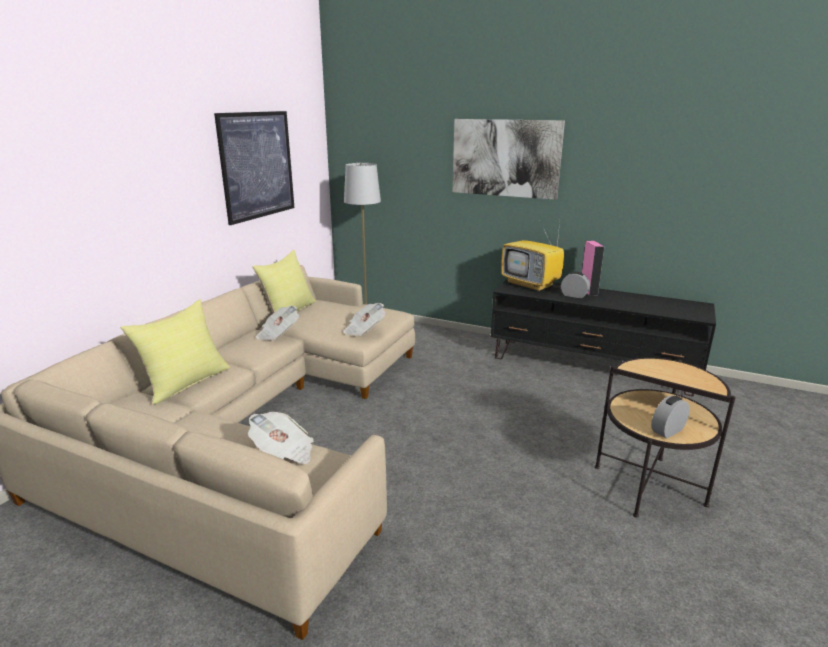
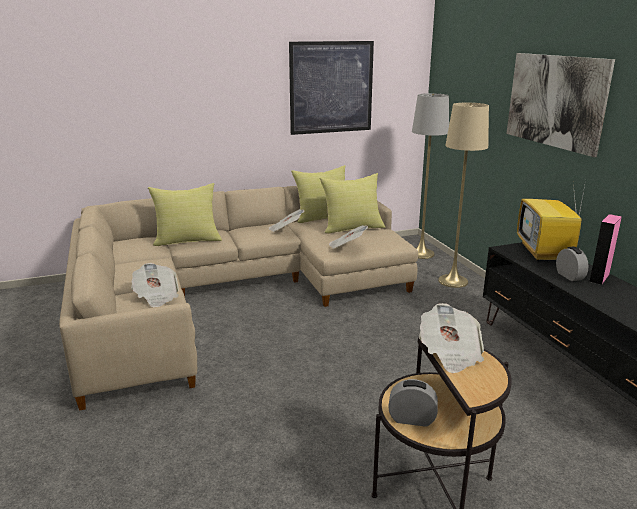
camera: 45 degrees right, 0 degrees up
none -> yellow pillow [319,173,385,234]
none -> newspaper [419,303,484,373]
none -> beige floor lamp [438,103,489,288]

